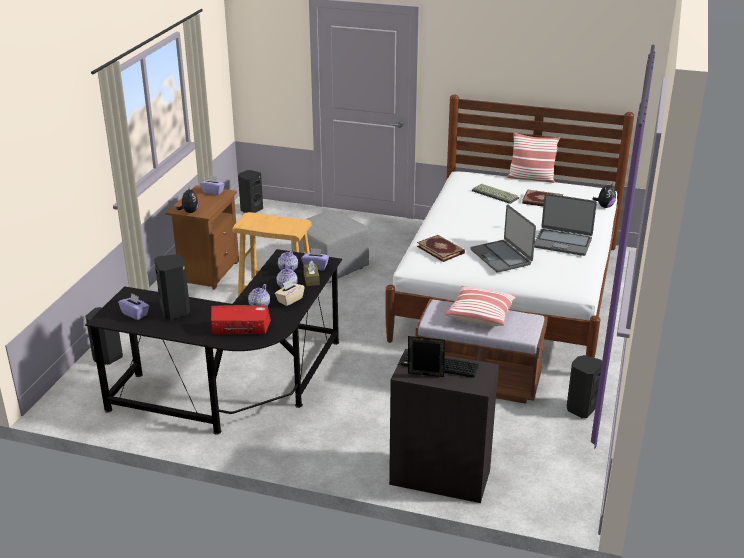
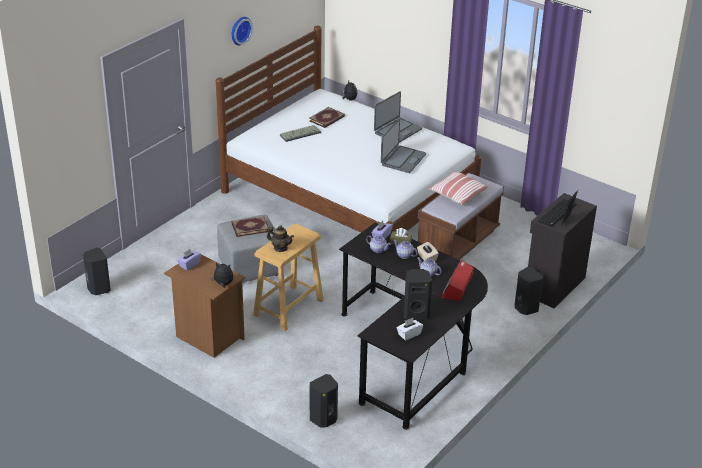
camera: 70 degrees left, 5 degrees up
purple tissue box [118,293,149,320] -> white tissue box [397,318,423,340]
book [417,235,465,262] -> book moved to [232,216,269,237]
laptop [471,205,536,273] -> laptop turned 60 degrees counterclockwise [381,118,426,173]
pillow [507,132,560,183] -> none
black speaker [567,355,602,418] -> black speaker moved to [515,267,543,315]
none -> wall clock [232,17,253,45]
none -> teapot [267,225,294,252]

